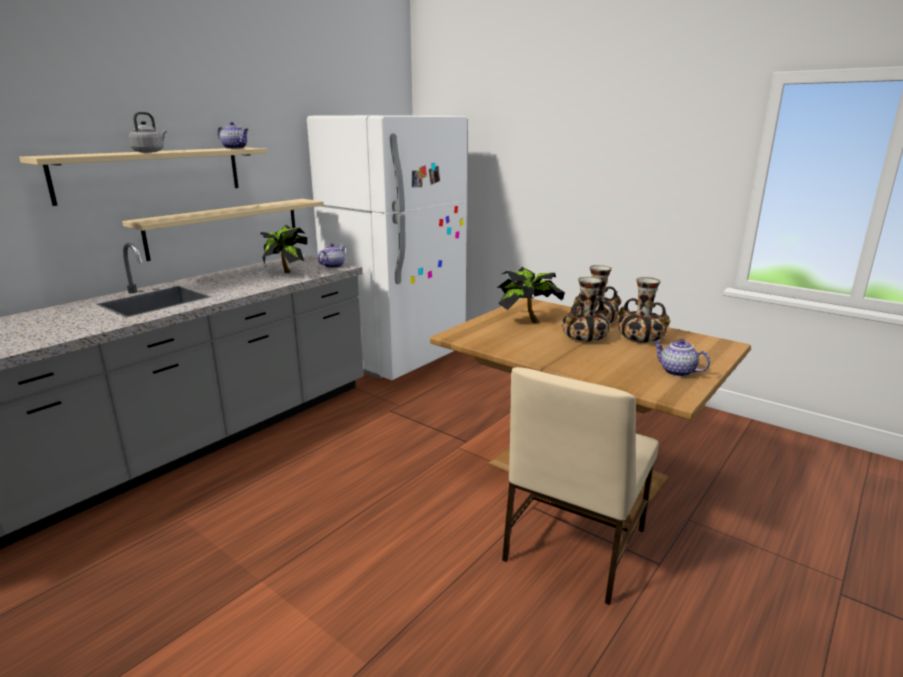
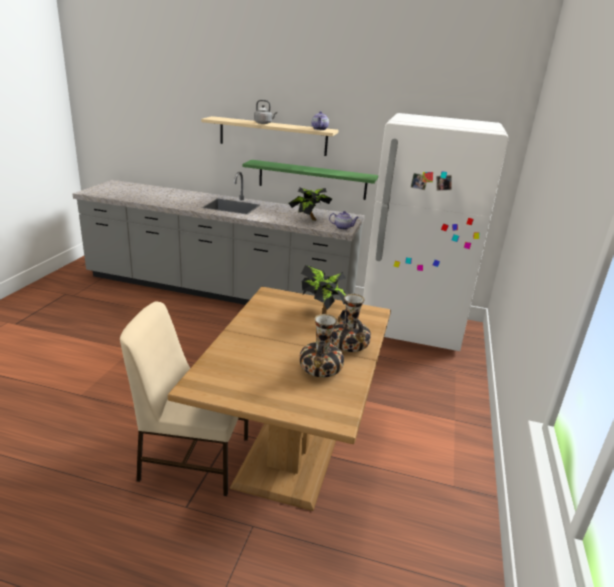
camera: 65 degrees right, 5 degrees up
beige shelf [122,199,324,261] -> green shelf [243,160,378,200]
vase [562,277,610,342] -> none
teapot [653,339,710,377] -> none

